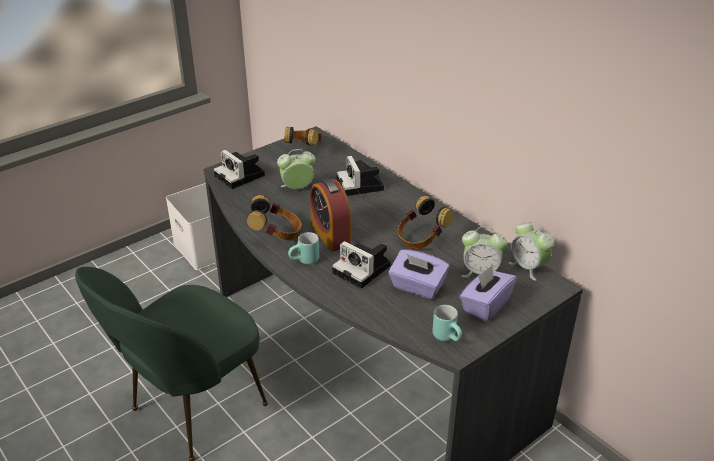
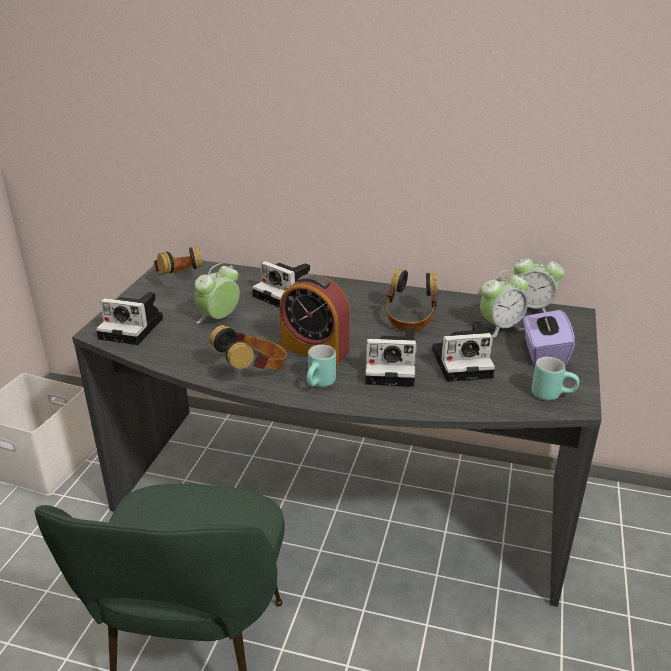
camera: 35 degrees left, 5 degrees down
purple tissue box [388,250,449,299] -> camera [432,321,495,382]

